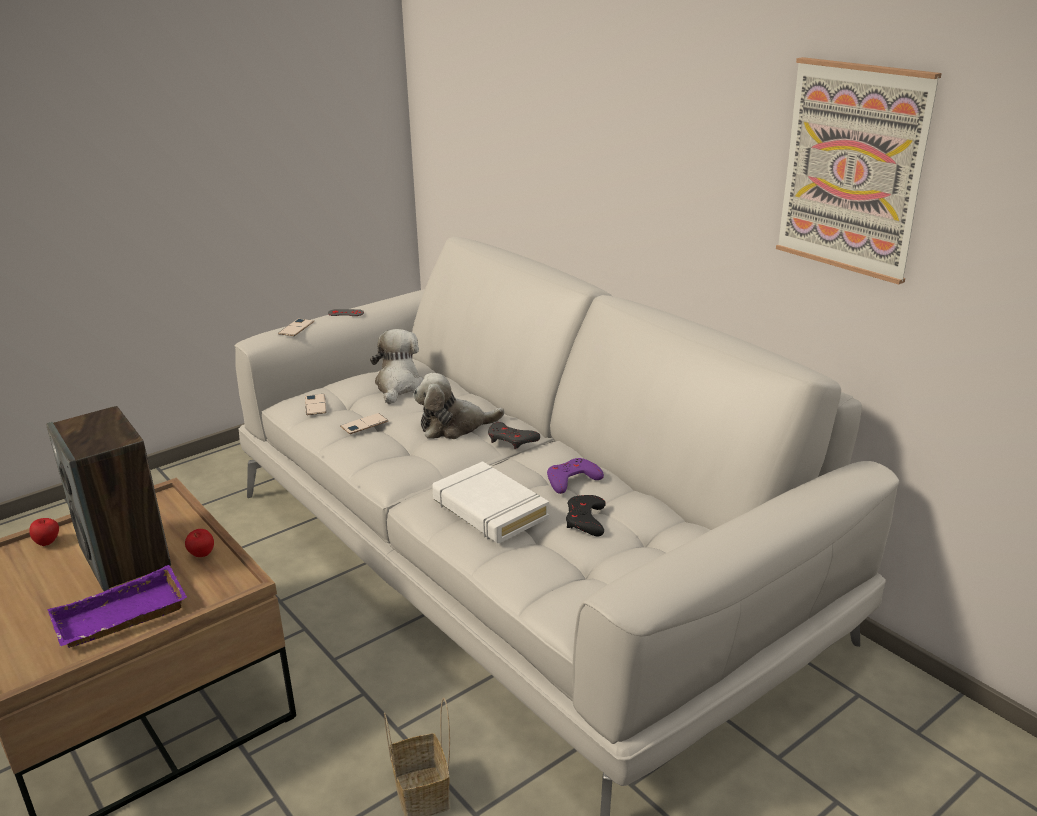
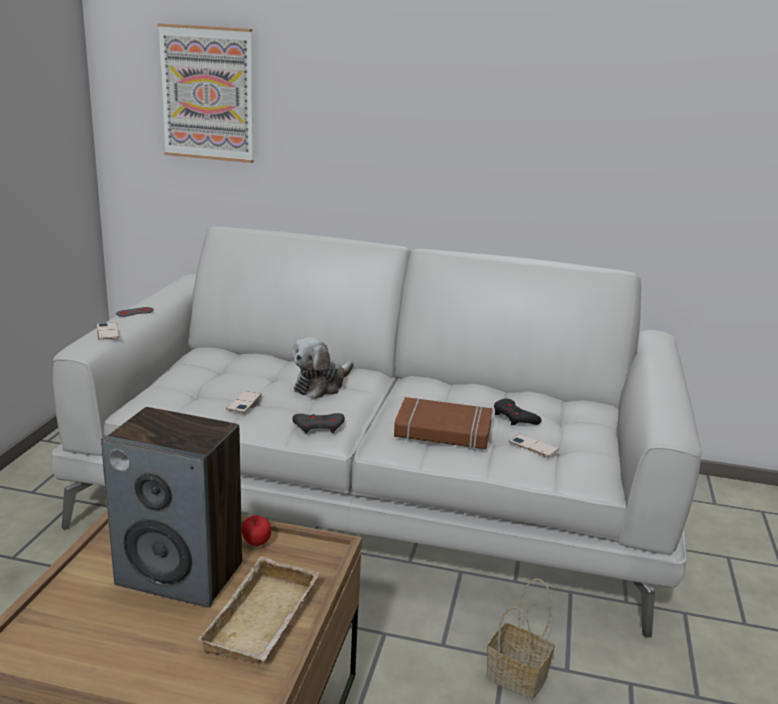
camera: 40 degrees left, 5 degrees down
apple [29,518,59,546] -> none
purple tray [47,565,187,648] -> beige tray [197,556,320,664]
phone [305,394,326,415] -> phone moved to [509,434,559,458]
plush toy [370,329,423,404] -> none
white book [432,461,549,543] -> brown book [394,397,493,449]
grey game controller [488,422,540,449] -> grey game controller moved to [292,413,345,434]
purple game controller [547,458,604,494] -> none
picture [776,57,942,284] -> picture moved to [157,23,254,163]

